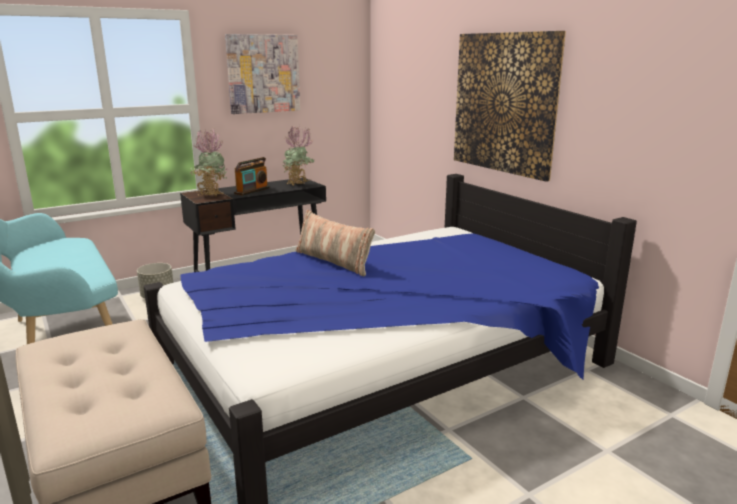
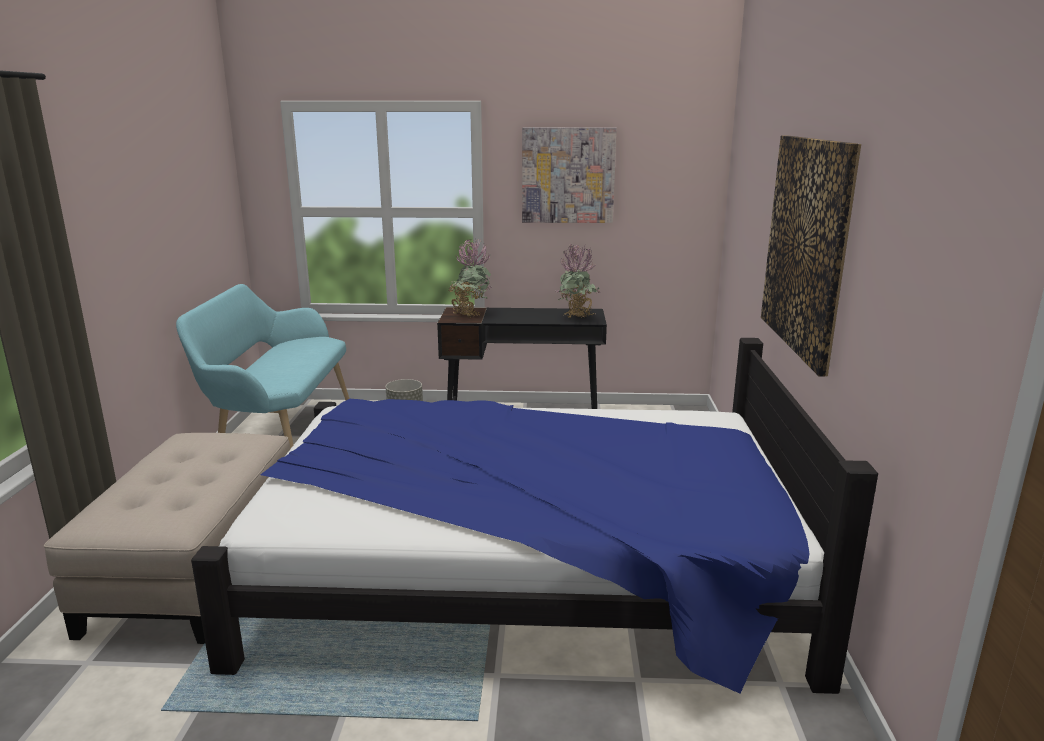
camera: 35 degrees right, 0 degrees up
radio [234,157,270,196] -> none
pillow [296,210,375,276] -> none

